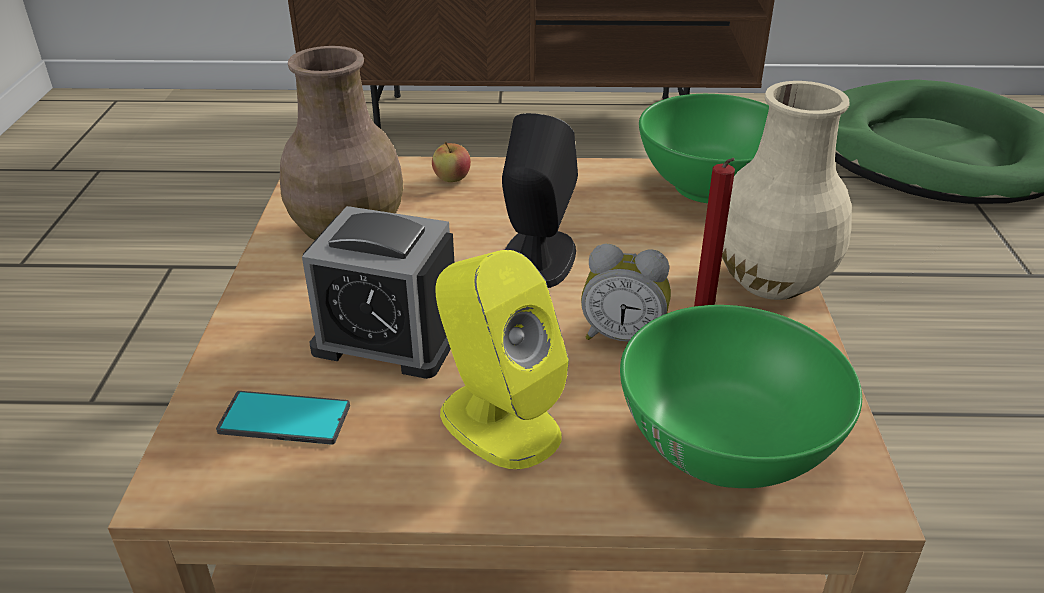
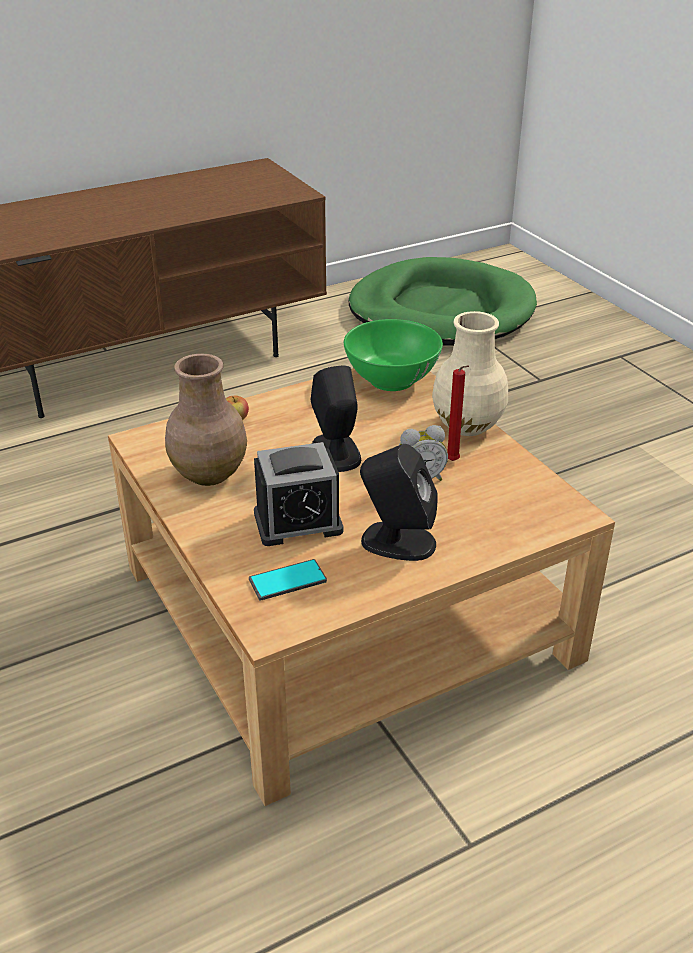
camera: 30 degrees left, 0 degrees up
yellow speaker [435,250,569,469] -> black speaker [360,444,438,561]
green bowl [620,305,862,488] -> none

